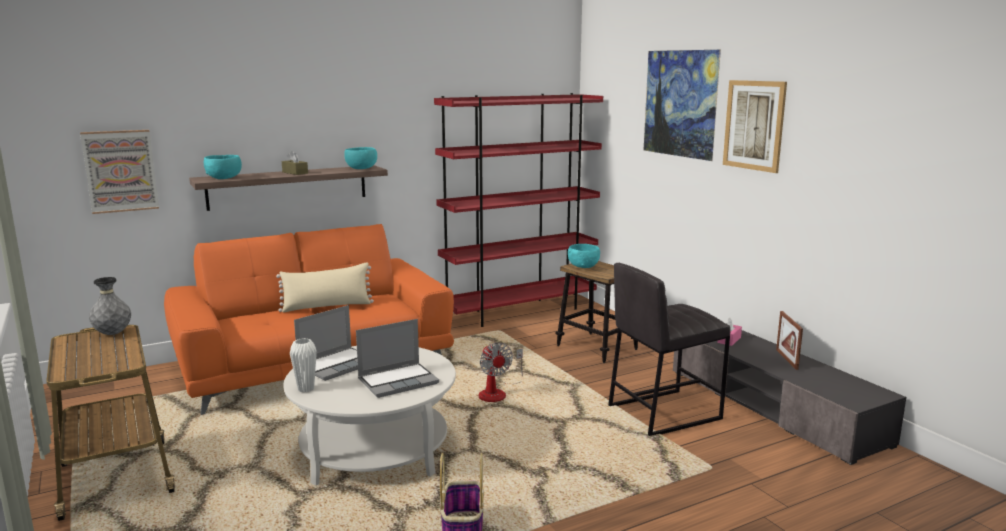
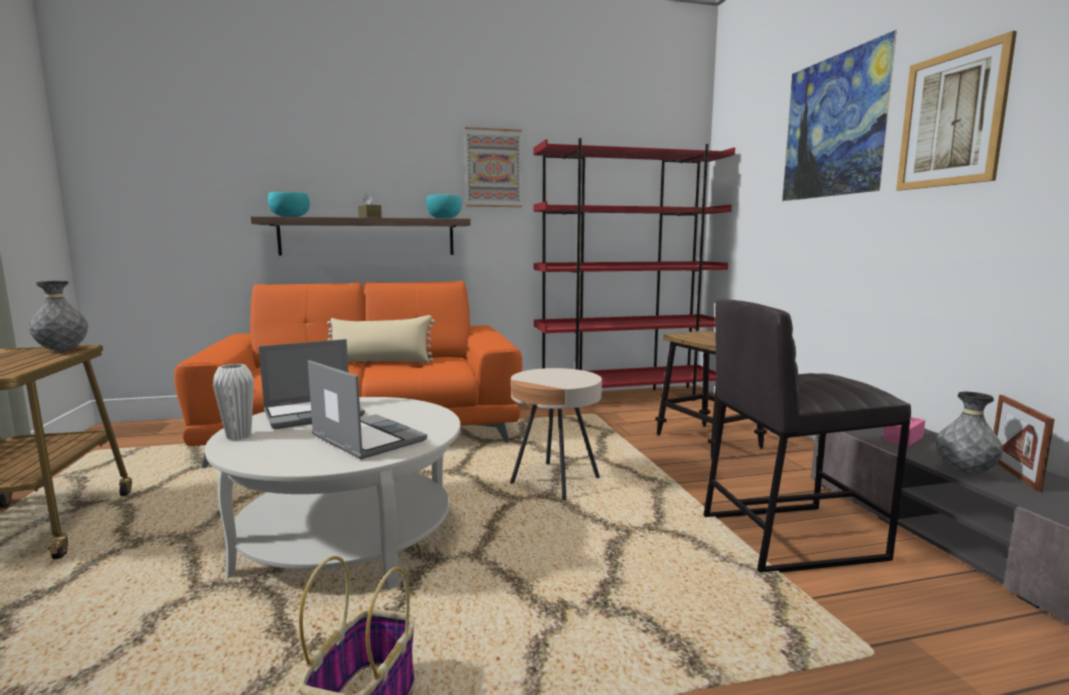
camera: 15 degrees right, 5 degrees down
picture [80,130,159,214] -> picture moved to [464,127,522,207]
laptop [356,319,439,398] -> laptop turned 120 degrees counterclockwise [308,360,427,459]
fan [478,342,523,402] -> beige side table [510,368,602,500]
turquoise bowl [568,244,600,268] -> none
none -> grey vase [936,392,1003,475]

